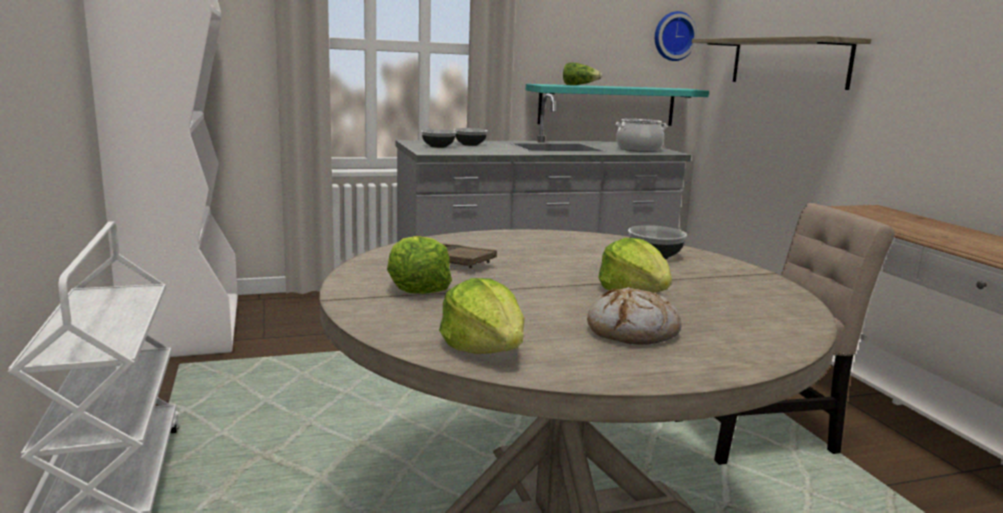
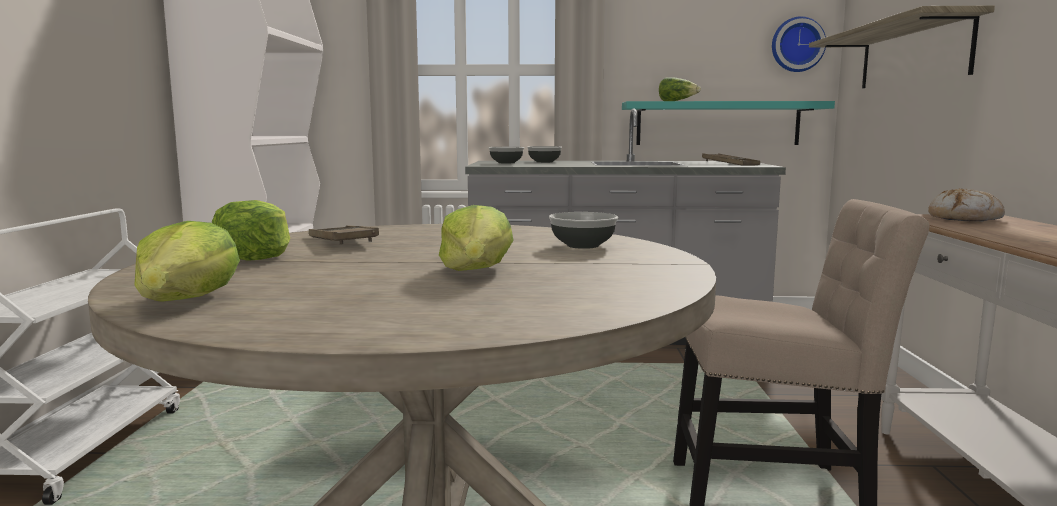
camera: 20 degrees right, 5 degrees down
bread [587,287,681,345] -> bread moved to [928,188,1005,221]
cooking pot [615,119,667,152] -> brown tray [702,153,760,166]

